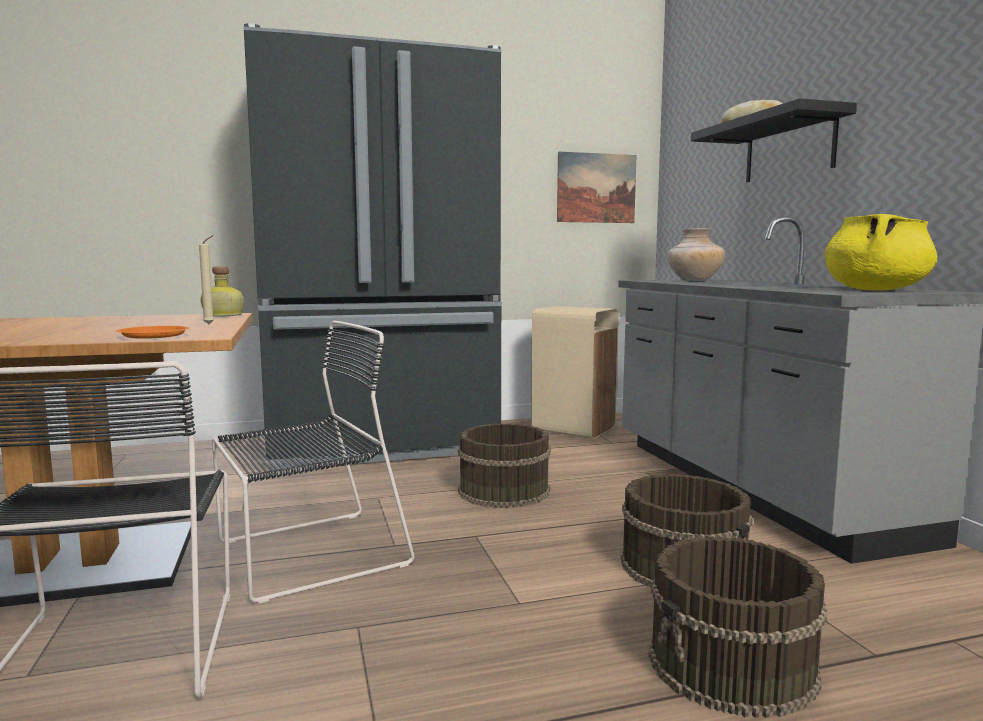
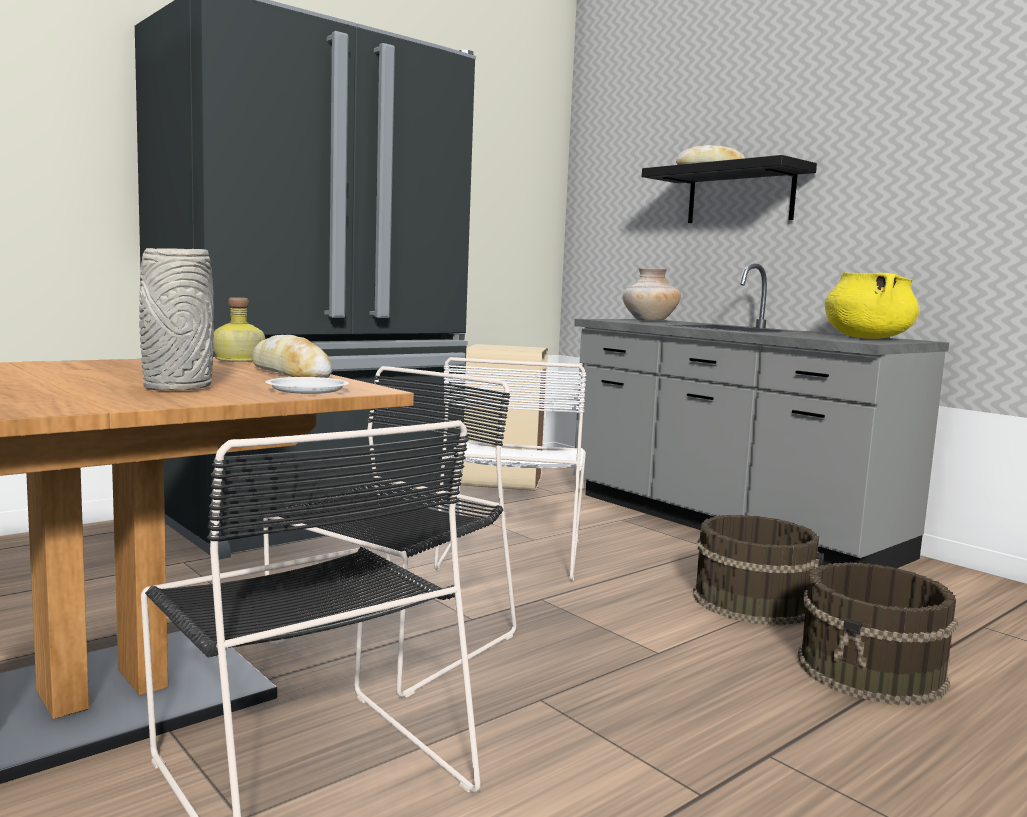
camera: 25 degrees left, 0 degrees up
orange plate [116,326,190,339] -> white plate [266,377,349,394]
beige candle [199,235,215,324] -> bread [252,335,332,378]
brown bucket [458,423,551,508] -> white chair [434,357,586,581]
picture [557,152,636,223] -> none
none -> grey vase [139,248,214,390]

